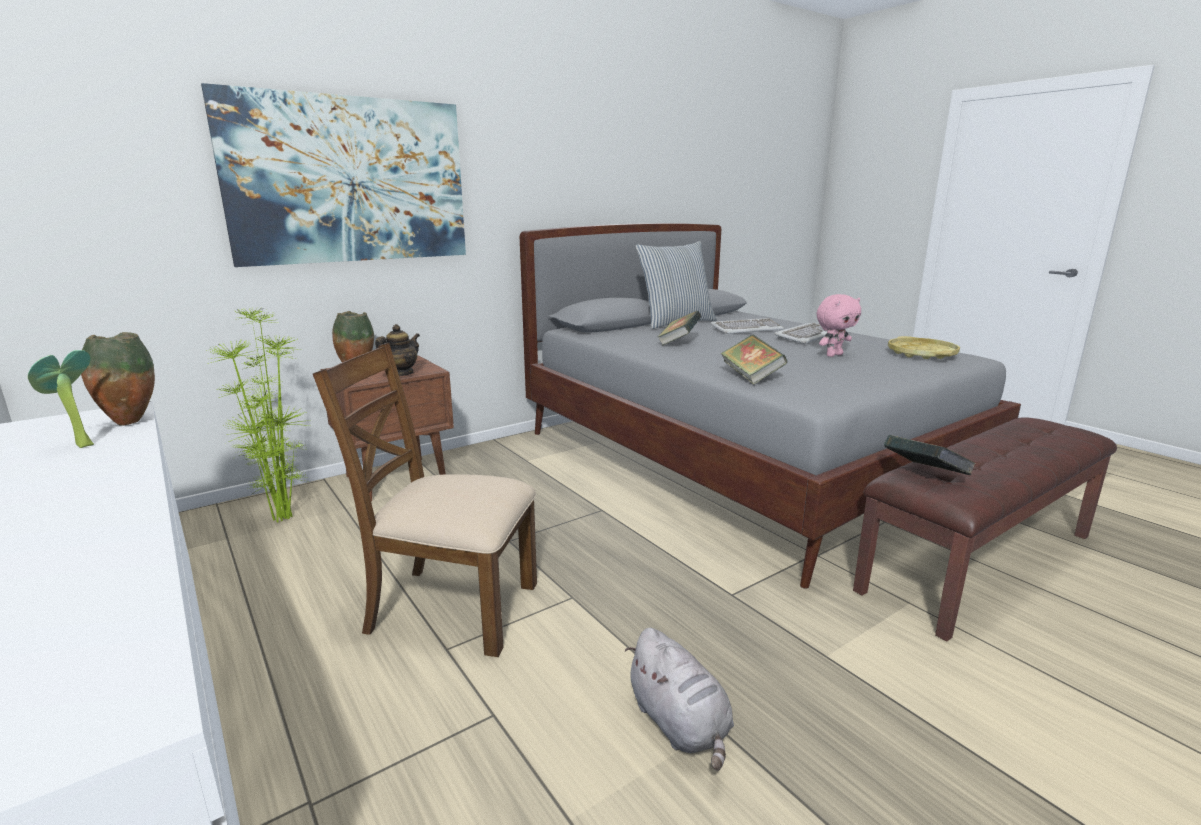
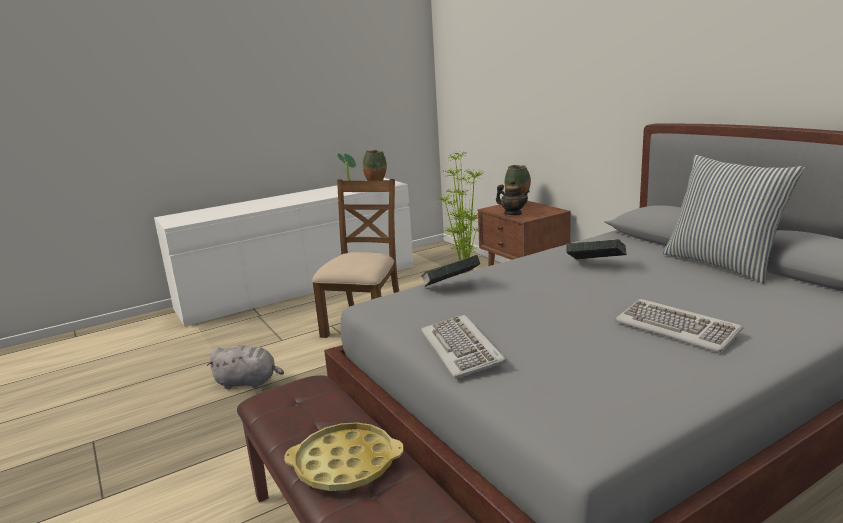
camera: 95 degrees right, 0 degrees up
picture [201,83,466,267] -> none
grey plush toy [625,628,734,771] -> grey plush toy turned 150 degrees counterclockwise [207,345,284,389]
keyboard [710,318,784,334] -> keyboard moved to [421,315,507,378]
pink plush toy [817,294,861,357] -> none
book [884,435,976,475] -> none
yellow tray [888,336,960,359] -> yellow tray moved to [284,422,403,491]

